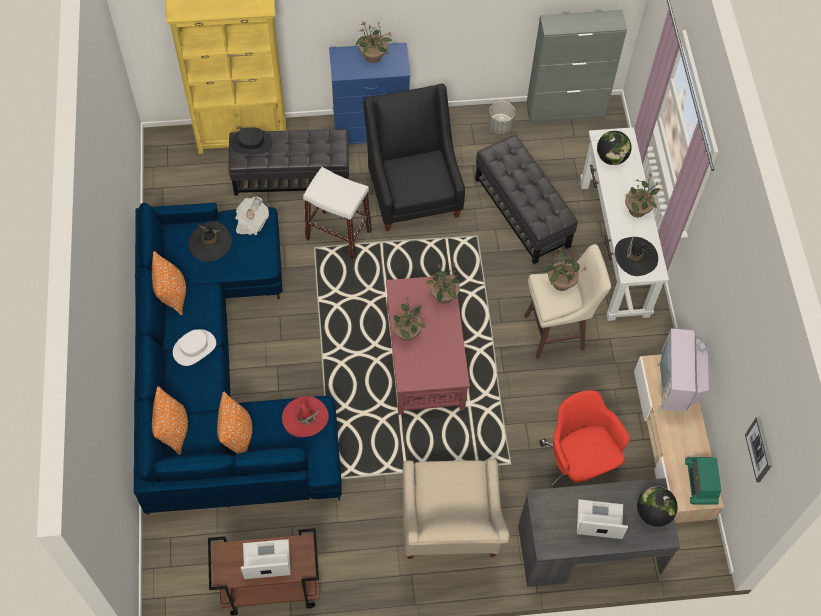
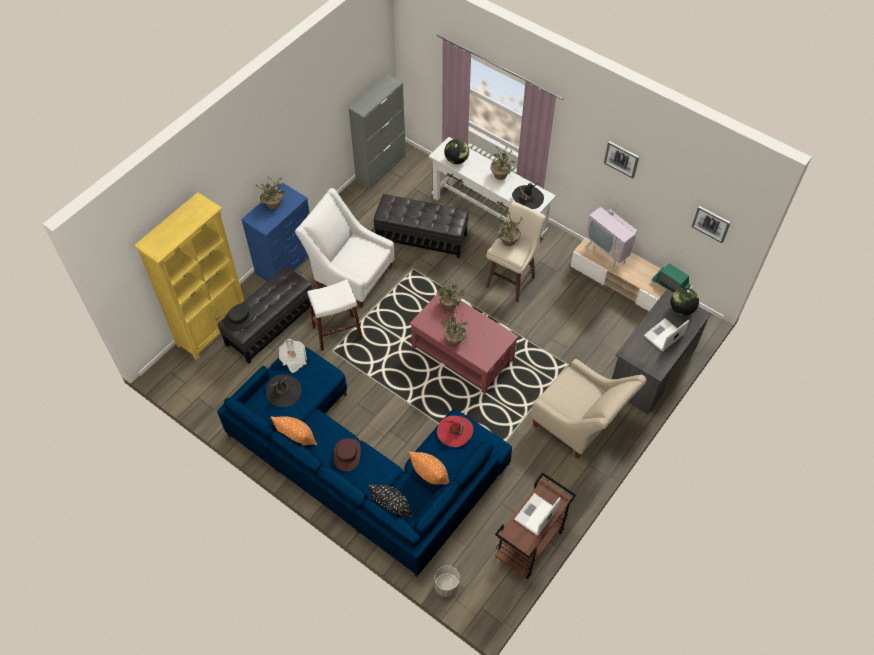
camera: 45 degrees left, 5 degrees down
orange pillow [152,386,188,455] -> black pillow [369,484,412,517]
white hat [173,329,216,366] -> brown hat [334,438,361,471]
black armchair [363,84,465,231] -> white armchair [295,188,395,308]
grey planter [488,101,515,134] -> grey planter moved to [434,566,460,597]
red office chair [539,390,630,488] -> none
none -> picture [604,141,639,178]

